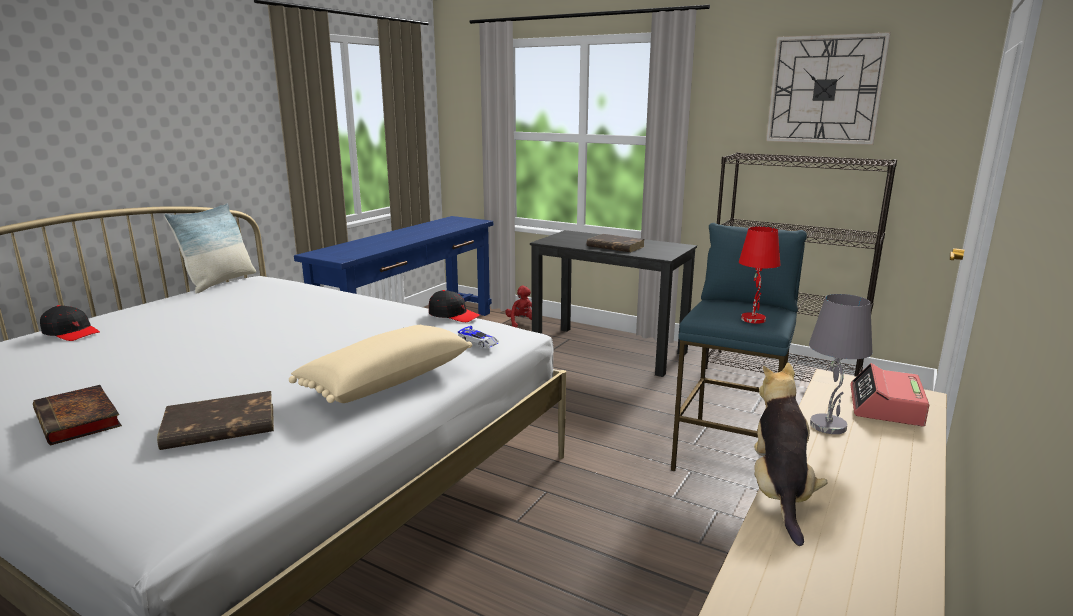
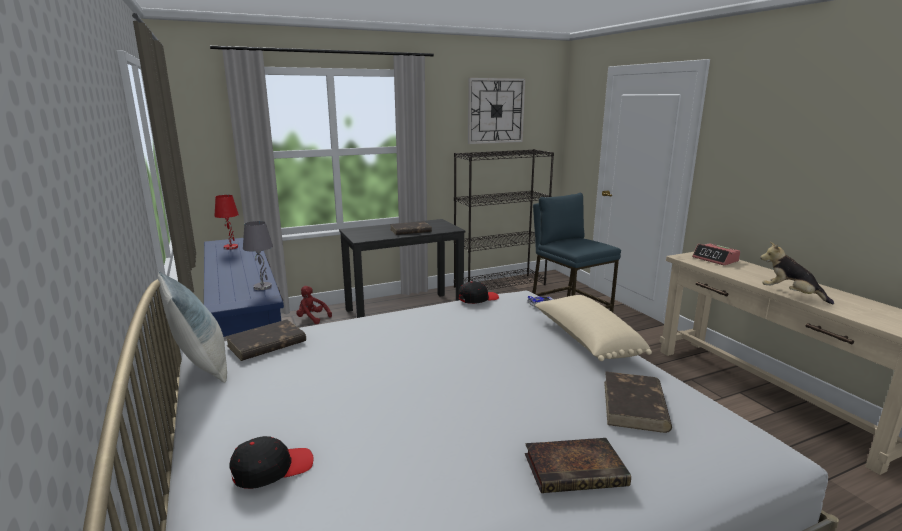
camera: 55 degrees left, 0 degrees up
red table lamp [739,227,780,324] -> red table lamp moved to [215,195,239,250]
grey table lamp [809,294,873,434] -> grey table lamp moved to [243,221,273,290]
none -> brown book [225,319,306,361]

